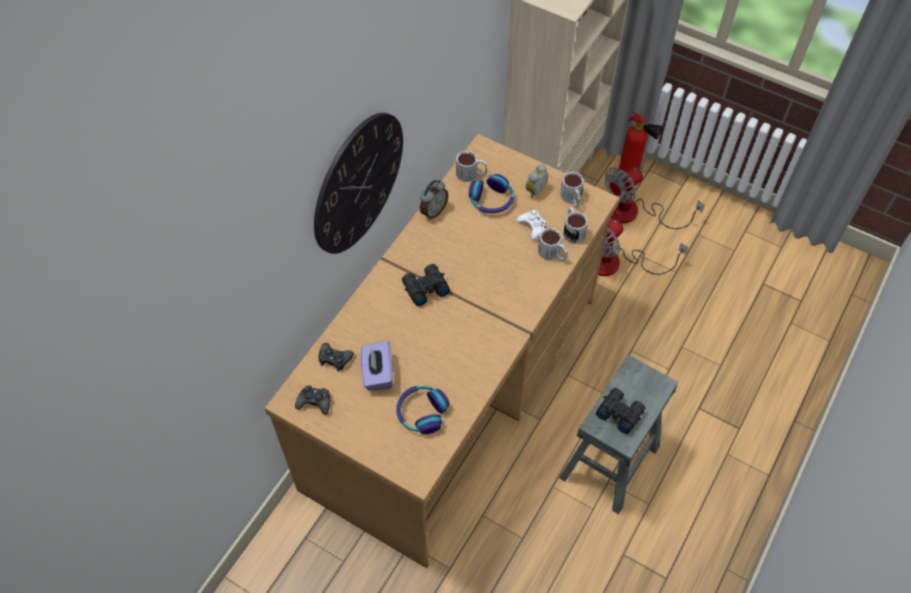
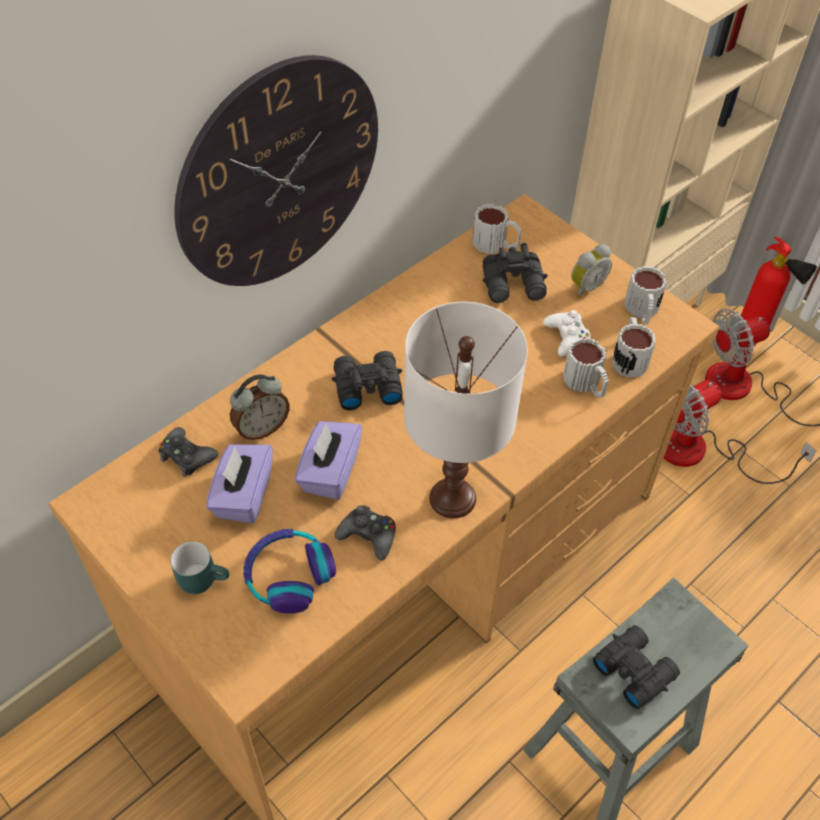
camera: 15 degrees right, 5 degrees down
black game controller [295,386,330,415] -> black game controller moved to [335,505,396,561]
alarm clock [420,180,448,219] -> alarm clock moved to [230,374,290,440]
headphones [469,174,514,213] -> black binoculars [483,243,548,303]
none -> turquoise mug [170,542,229,594]
none -> purple tissue box [295,421,362,500]
none -> white table lamp [404,302,528,518]

